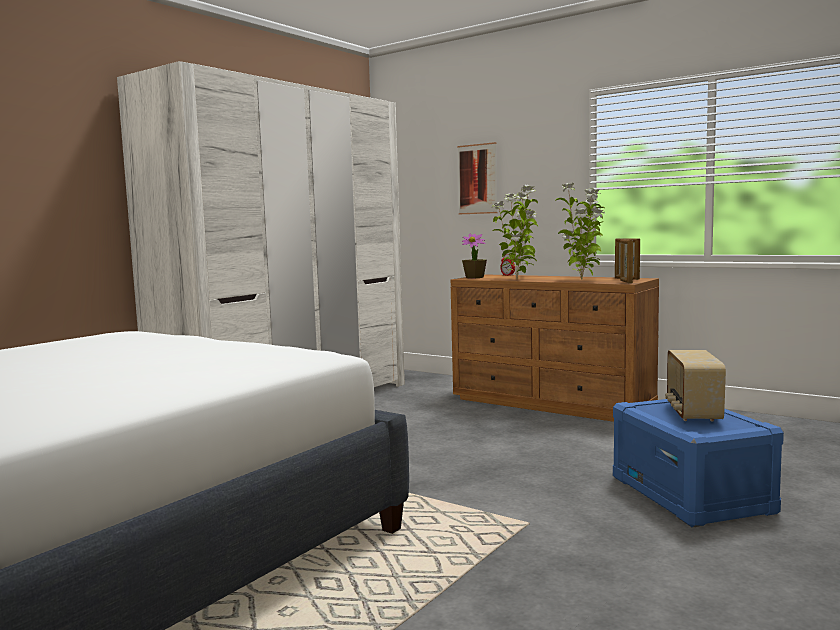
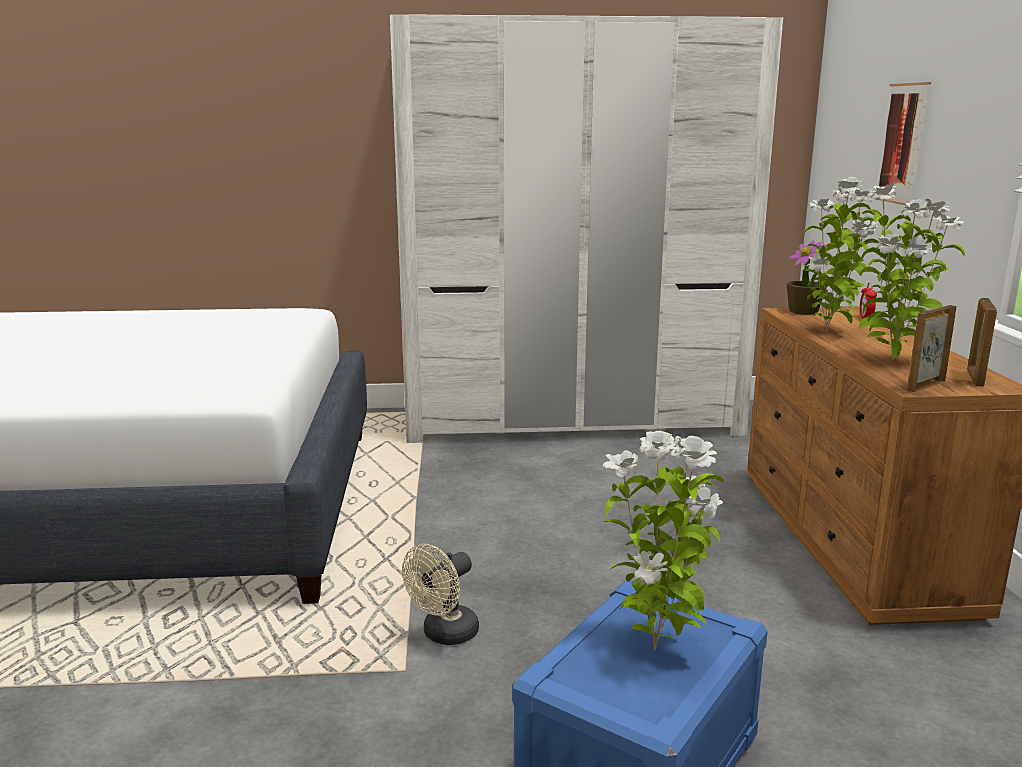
camera: 50 degrees right, 10 degrees up
radio [665,350,726,422] -> potted plant [603,431,724,650]
none -> beige fan [402,544,479,645]

